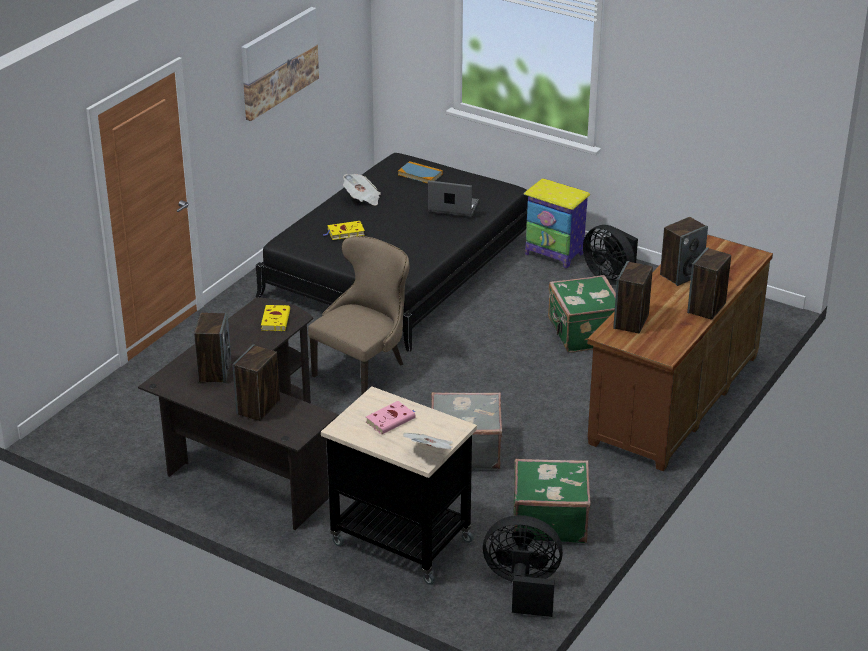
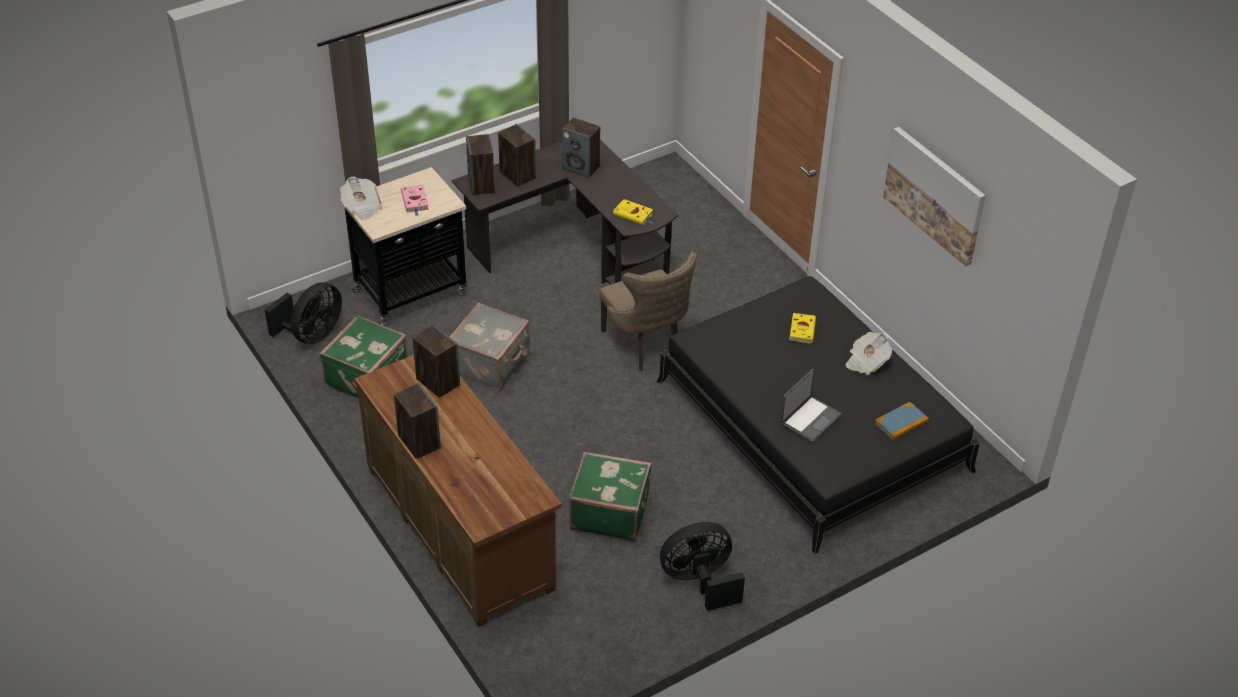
camera: 115 degrees right, 10 degrees up
nightstand [524,178,590,268] -> none
speaker [660,217,708,286] -> speaker moved to [466,134,495,195]

